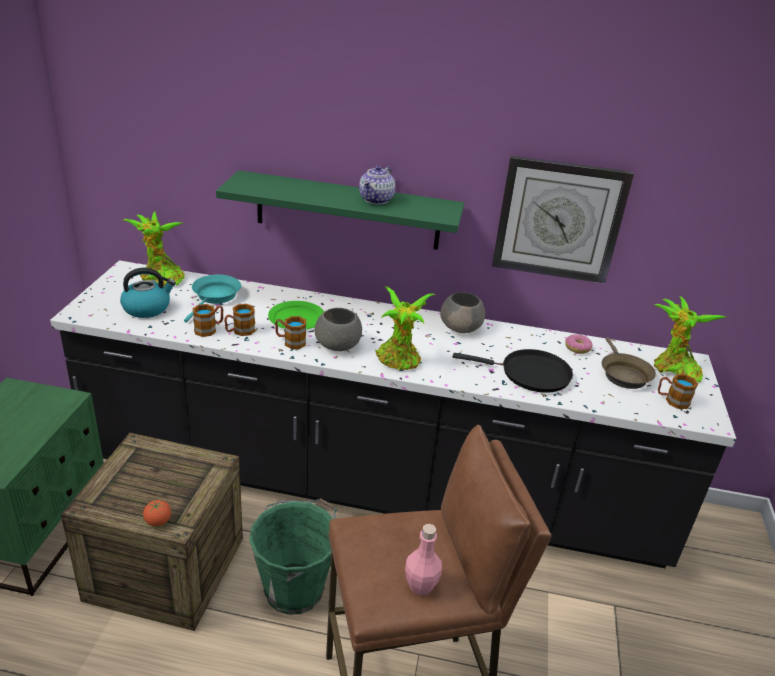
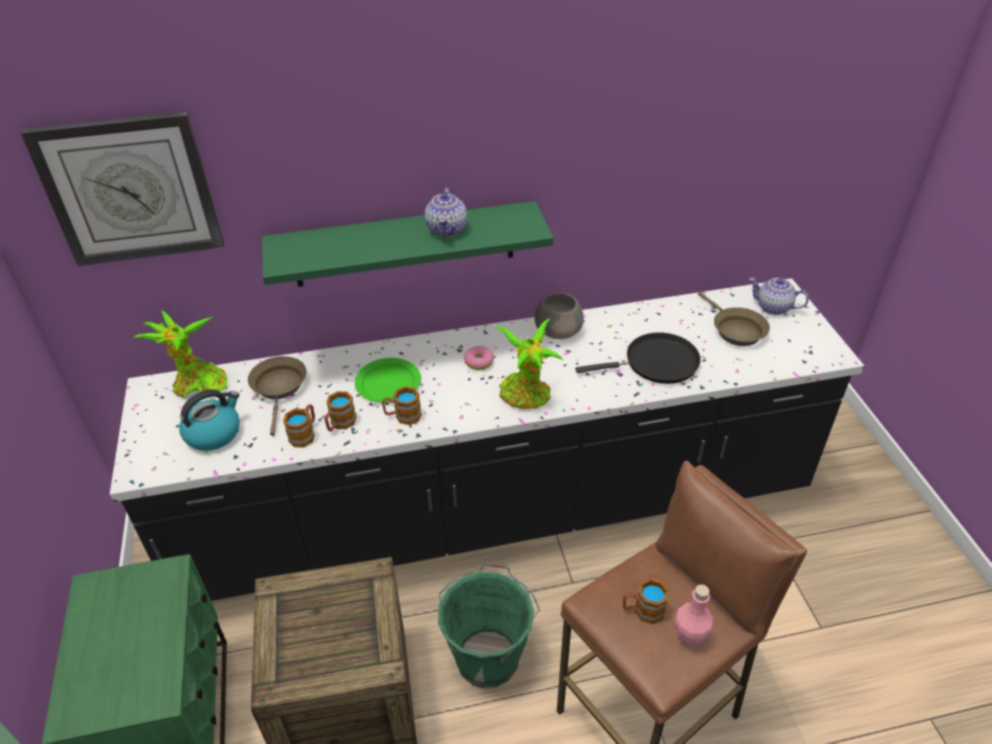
camera: 20 degrees left, 10 degrees up
tomato [143,500,171,526] -> none
turquoise frying pan [184,274,241,322] -> brown frying pan [248,356,306,436]
grey bowl [314,308,362,351] -> none
wall clock [492,156,634,284] -> wall clock moved to [21,112,224,266]
donut [565,334,593,354] -> donut moved to [464,346,494,370]
potted plant [654,297,726,383] -> teapot [749,278,809,315]
mug [658,374,698,409] -> mug moved to [623,578,669,624]

